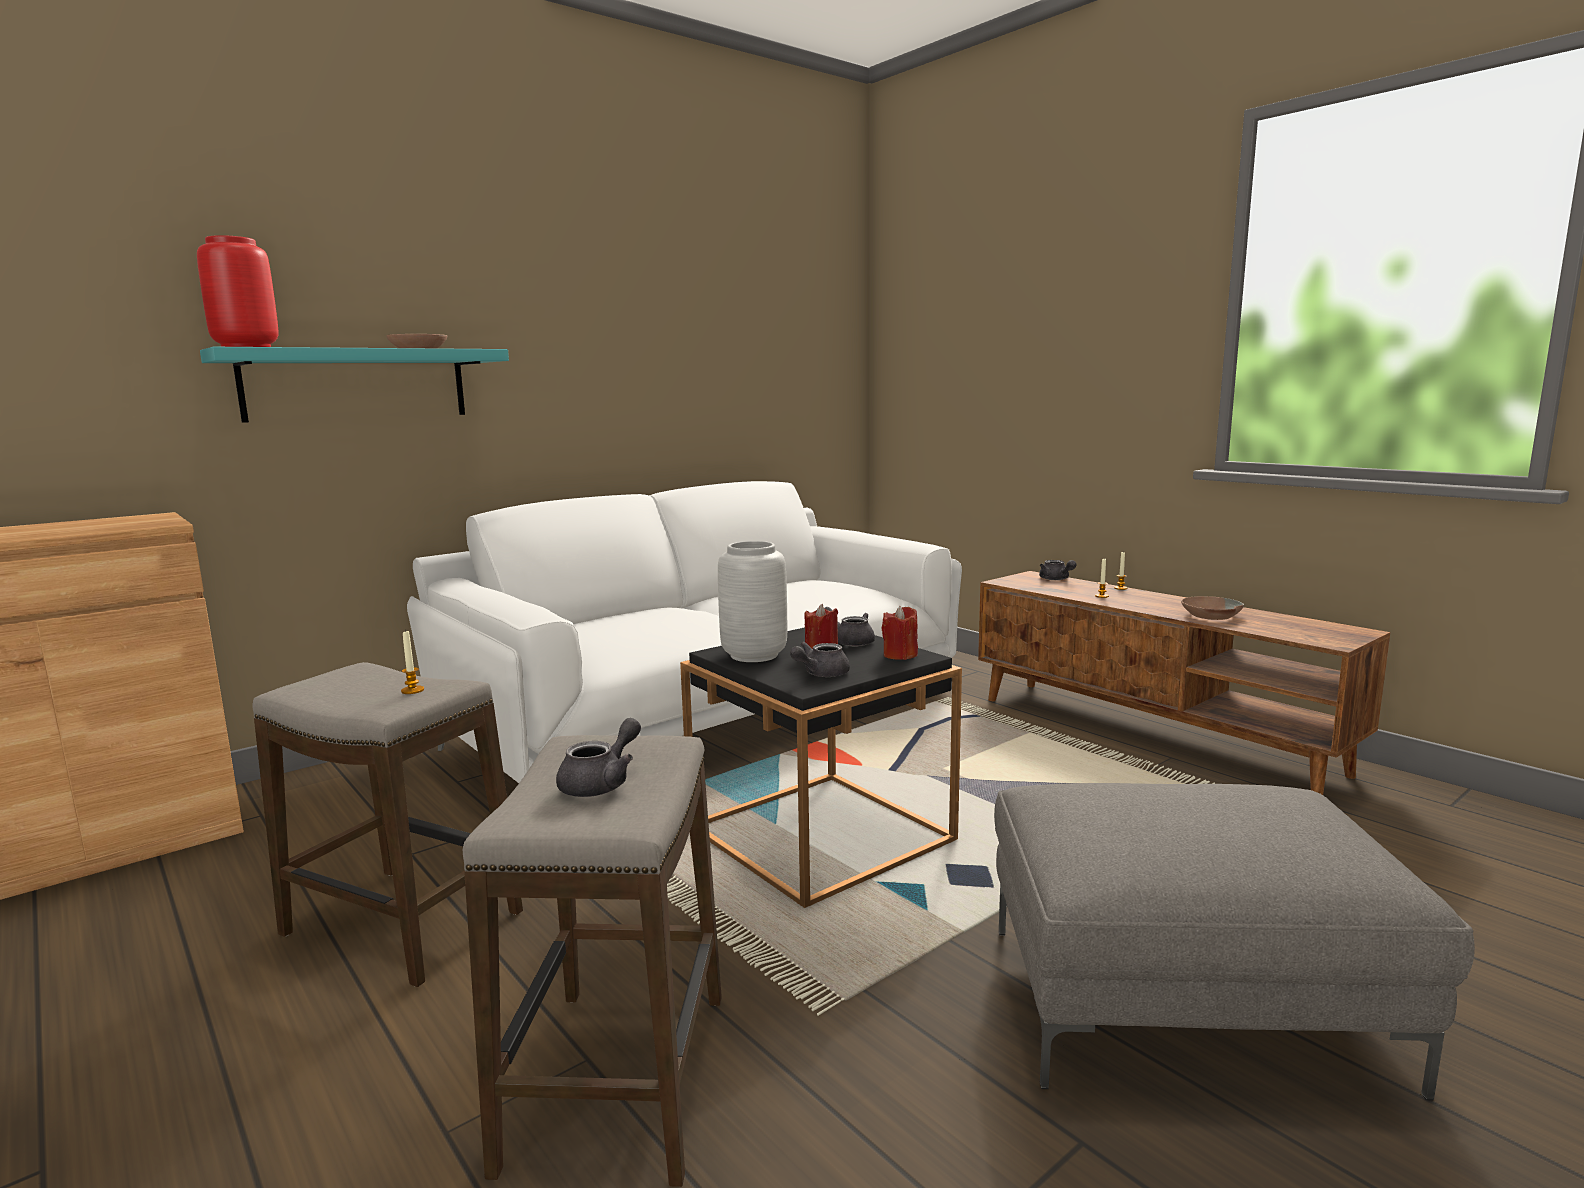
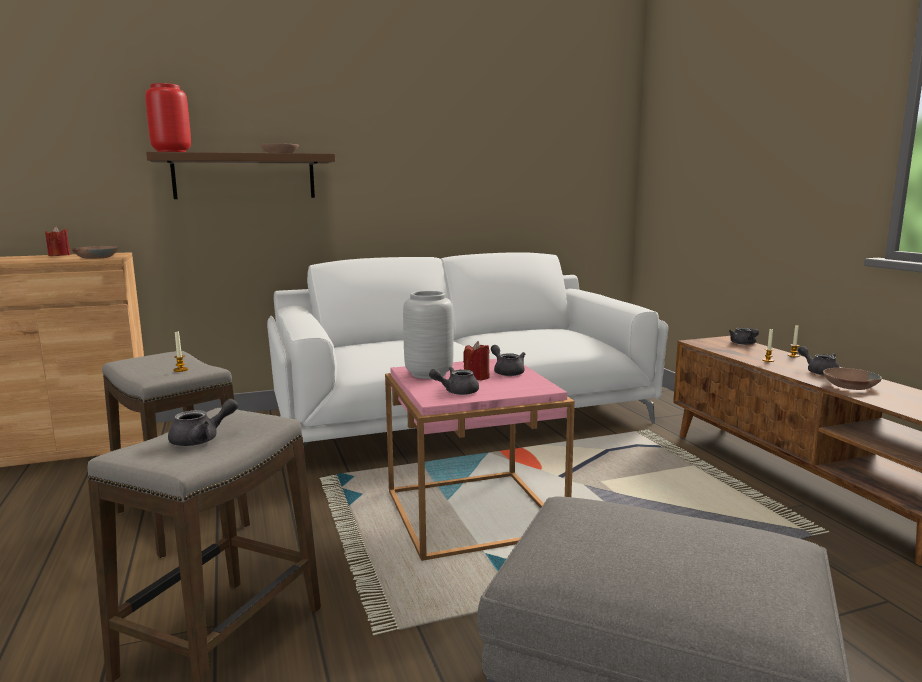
camera: 20 degrees right, 0 degrees up
turquoise shelf [200,347,509,423] -> brown shelf [146,152,335,199]
black side table [680,627,962,908] -> pink side table [385,359,575,561]
red candle [881,606,918,660] -> red candle moved to [45,226,71,256]
none -> brown bowl [72,246,119,259]
none -> grey teapot [798,346,840,375]

